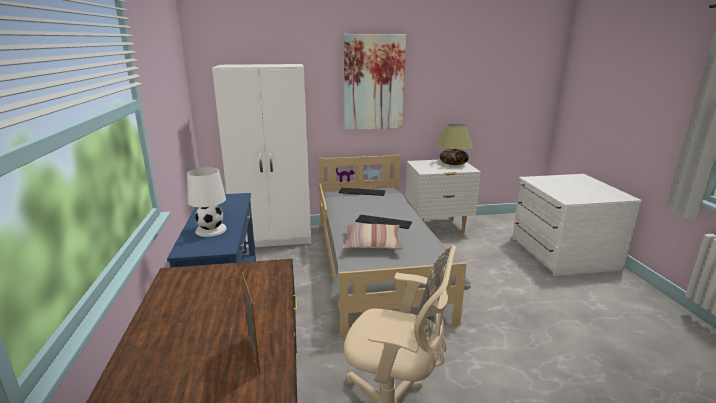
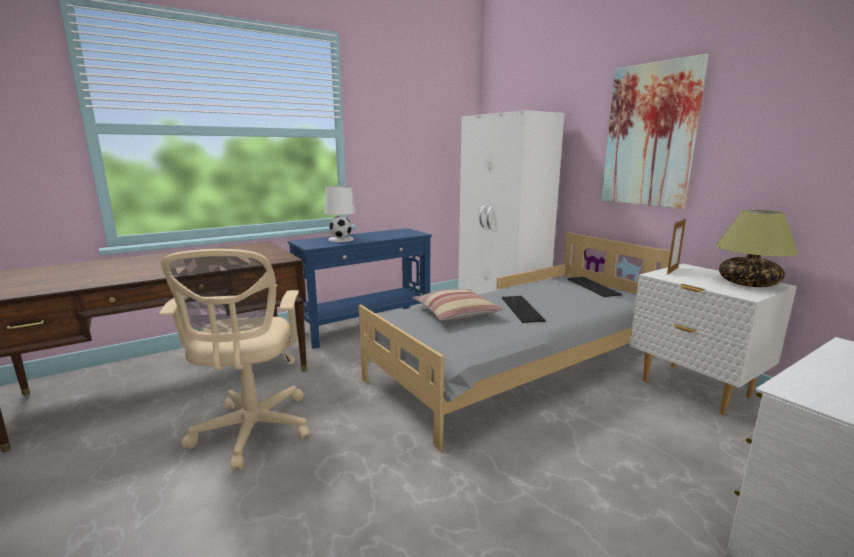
camera: 65 degrees right, 5 degrees down
picture frame [242,272,260,374] -> picture frame moved to [667,219,686,275]

